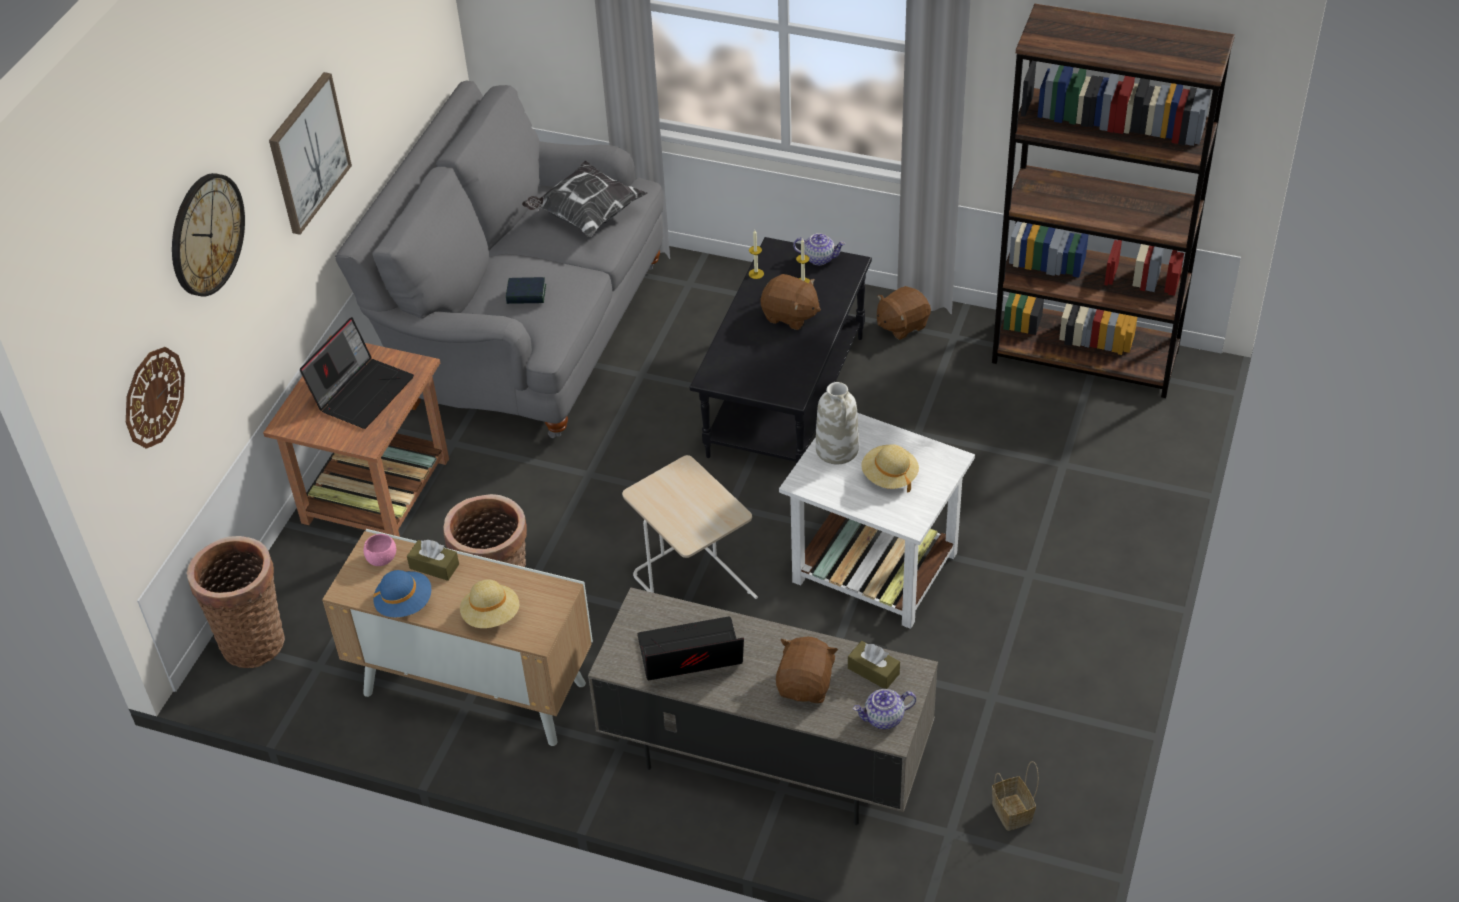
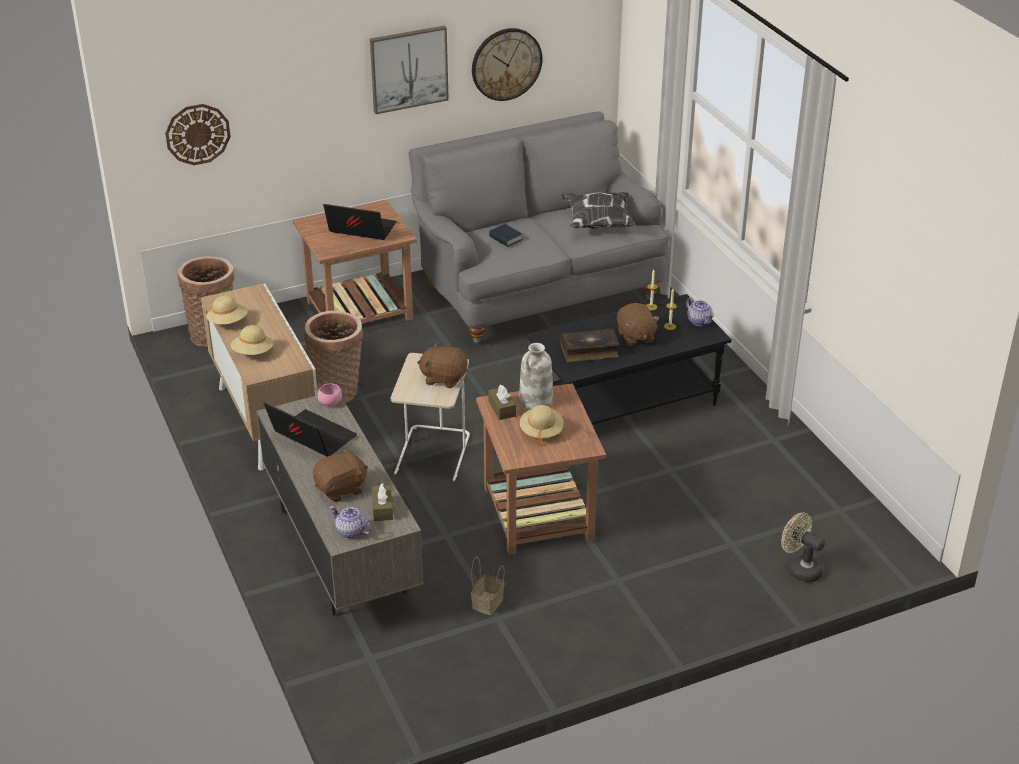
camera: 45 degrees right, 10 degrees down
wall clock [172,173,245,297] -> wall clock moved to [472,28,542,101]
laptop [300,317,414,429] -> laptop turned 150 degrees counterclockwise [323,204,397,240]
pink bowl [364,534,396,566] -> pink bowl moved to [317,383,342,406]
blue hat [373,570,431,618] -> beige hat [206,295,248,325]
brown tissue box [407,540,459,581] -> brown tissue box moved to [488,384,516,420]
white side table [779,413,975,629] -> brown side table [476,383,606,554]
brown plush toy [877,286,931,340] -> brown plush toy moved to [417,343,467,388]
brown bookcase [992,4,1235,398] -> none
basket [992,761,1039,831] -> basket moved to [471,556,504,615]
none -> book [561,329,619,363]
none -> beige fan [781,512,825,583]

